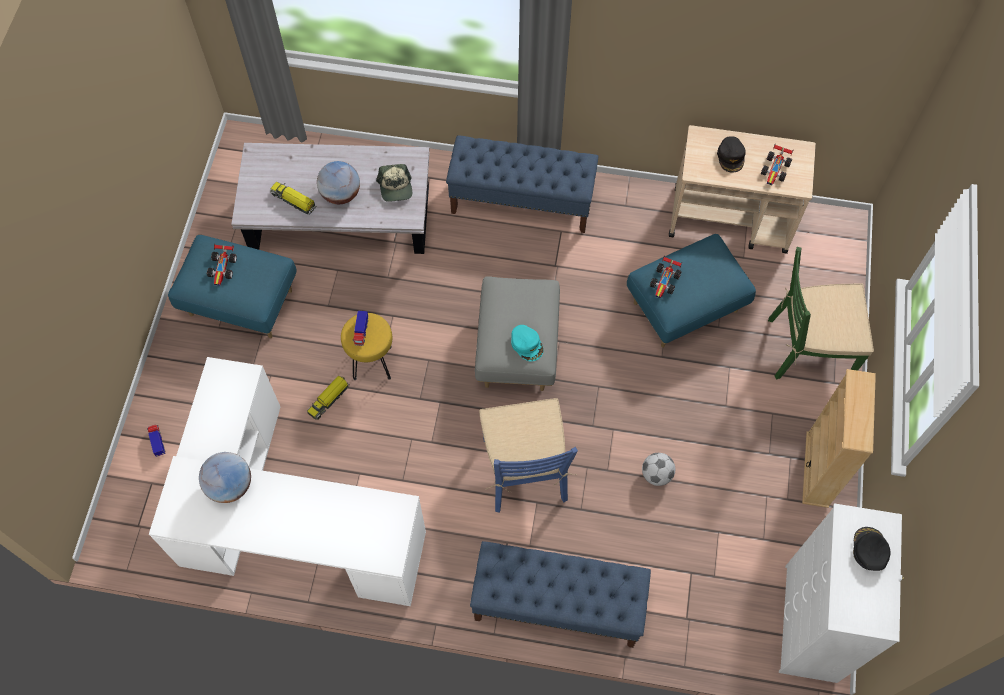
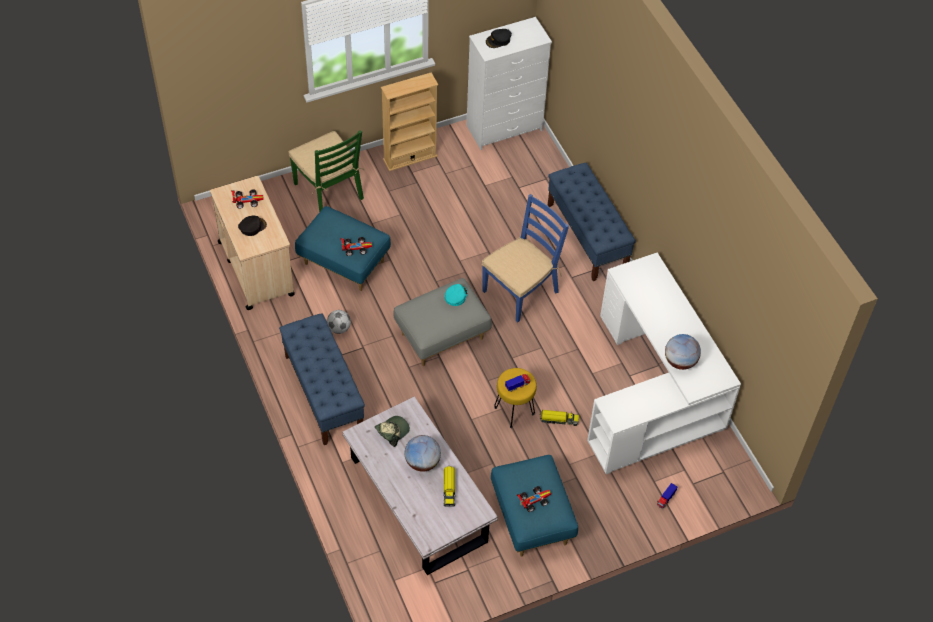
camera: 125 degrees left, 10 degrees down
football [642,453,675,486] -> football moved to [327,310,351,334]

